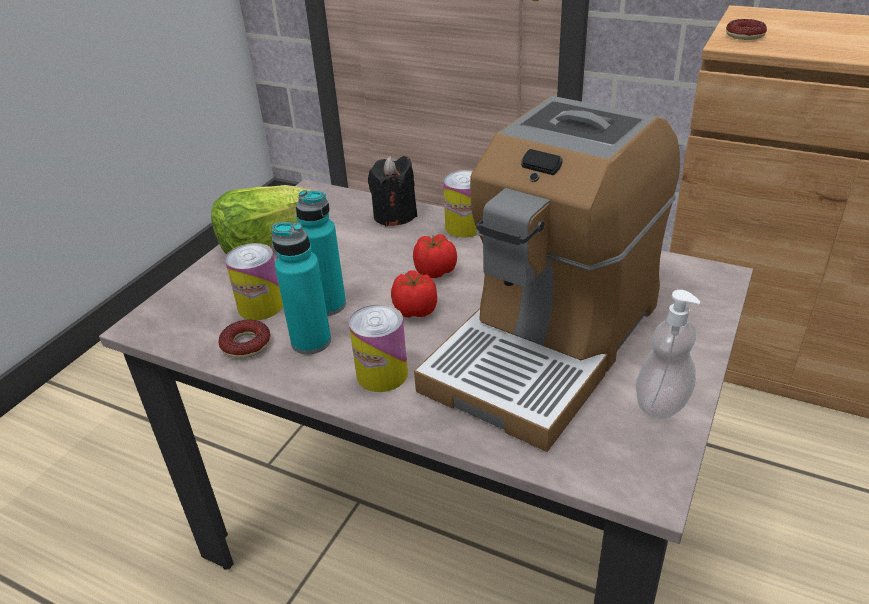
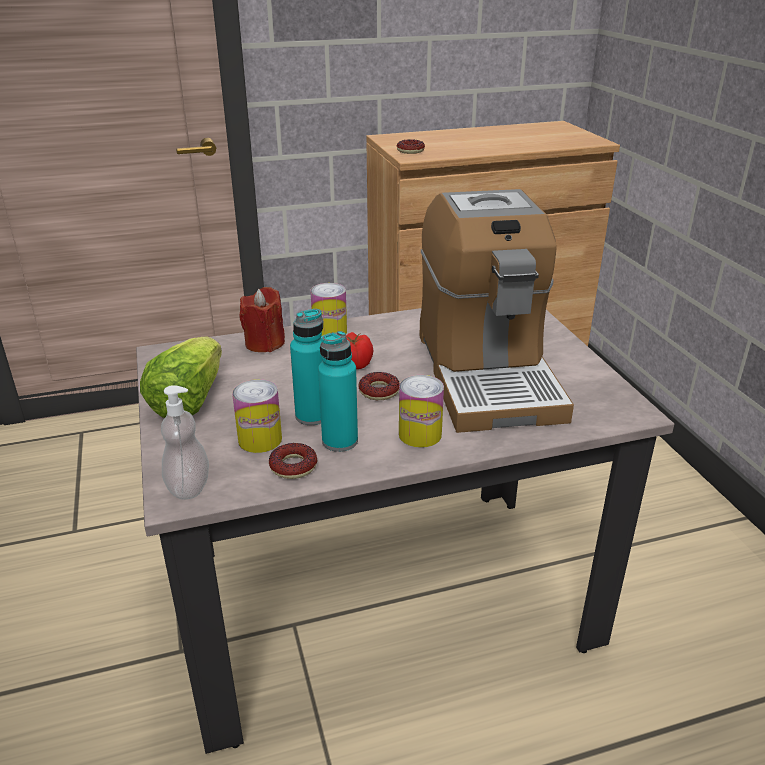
camera: 45 degrees left, 5 degrees down
black candle [368,156,417,227] -> red candle [239,287,285,352]
tomato [391,271,437,318] -> donut [359,372,400,400]
soap dispenser [636,290,700,419] -> soap dispenser moved to [161,385,209,499]

